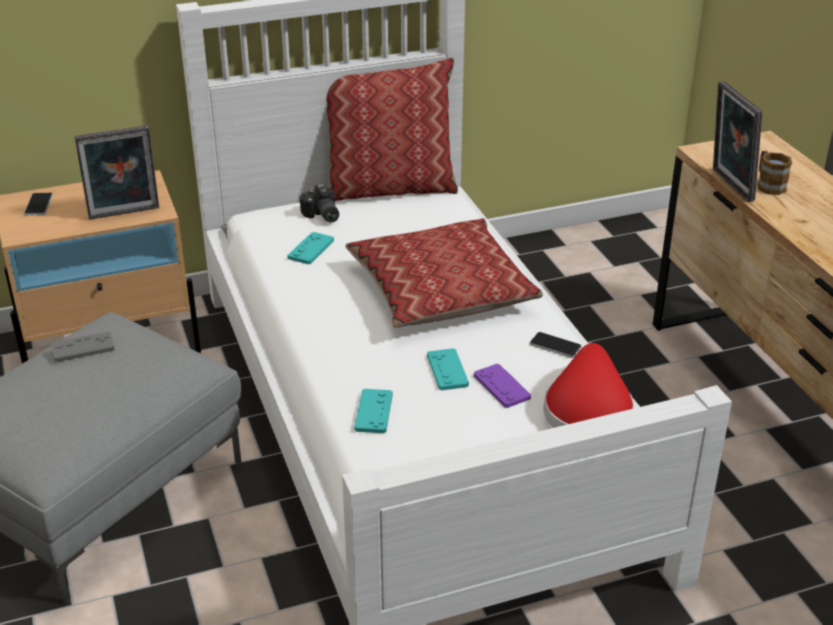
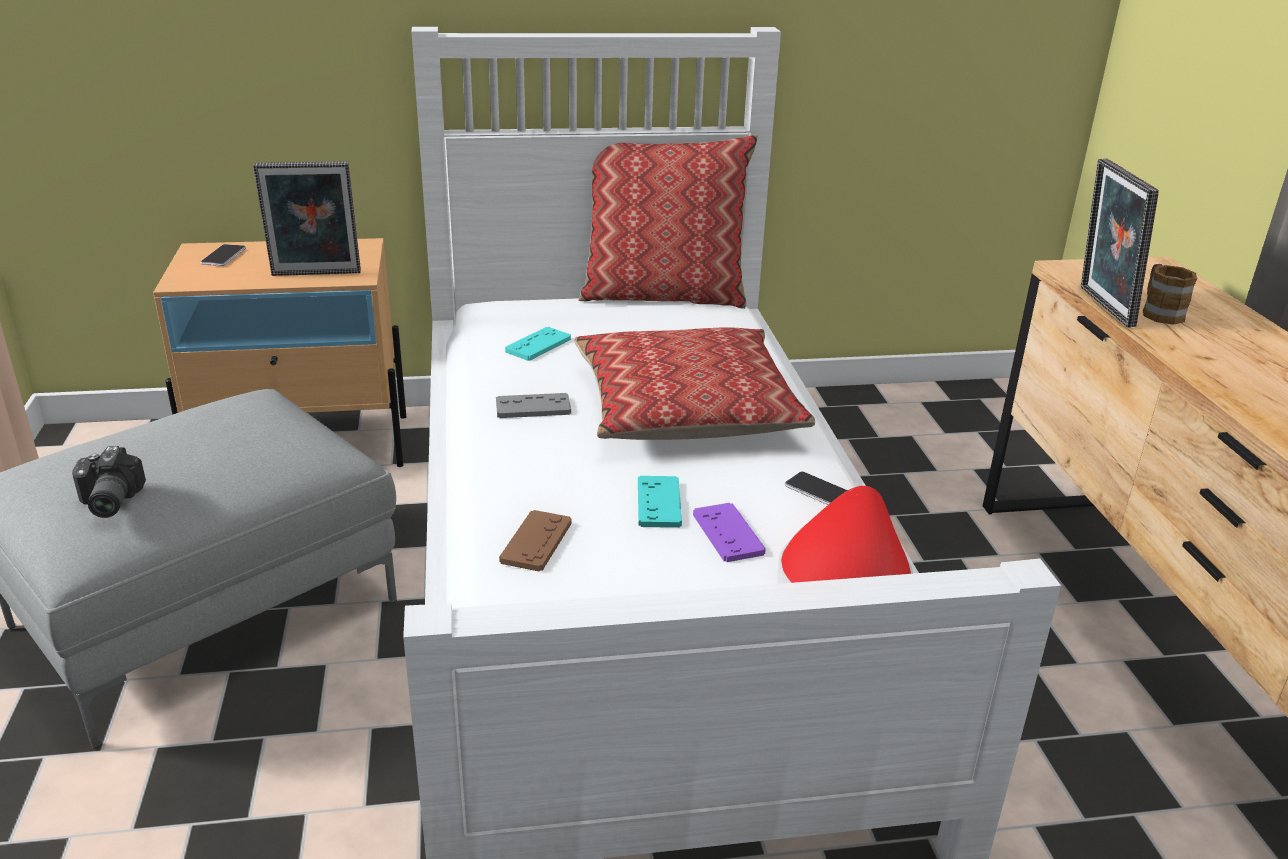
camera: 10 degrees right, 5 degrees down
grey game controller [51,331,114,362] -> grey game controller moved to [496,393,571,418]
camera [300,184,339,223] -> camera moved to [72,446,146,518]
turquoise game controller [354,389,393,433] -> brown game controller [499,510,572,572]

